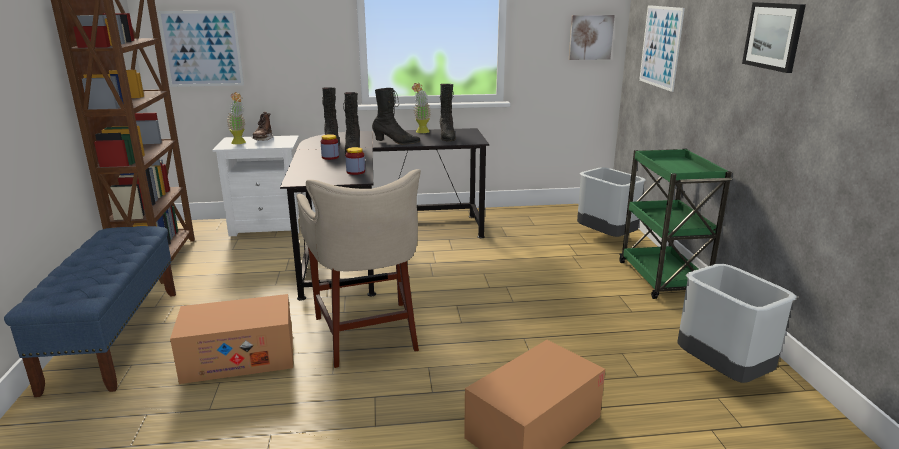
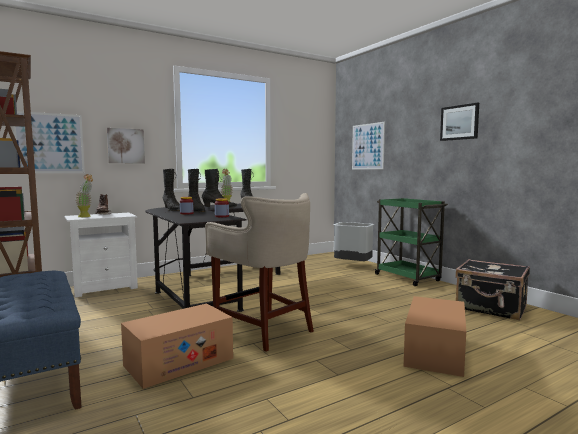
camera: 25 degrees left, 15 degrees down
picture [569,15,615,60] -> picture moved to [107,128,145,164]
grey trash can [677,264,797,383] -> black suitcase [455,259,530,320]

